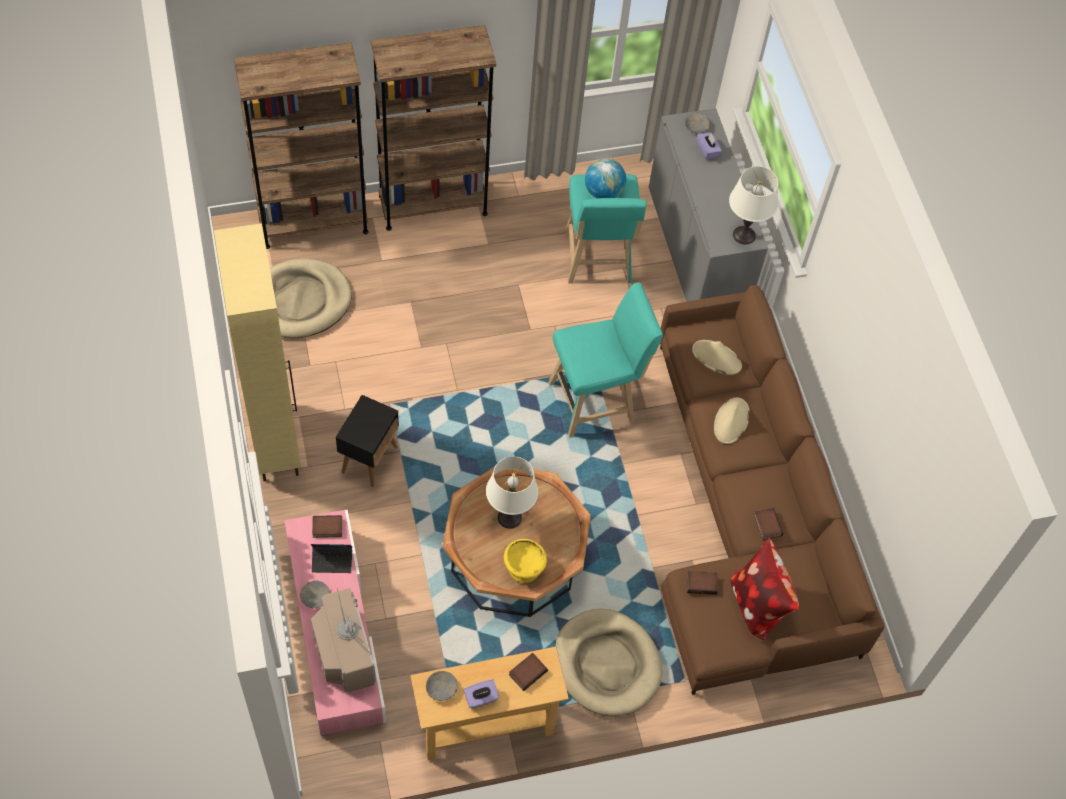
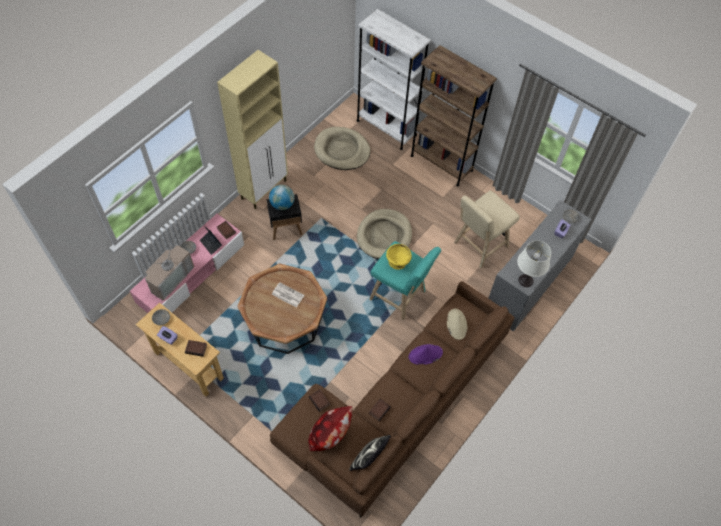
camera: 55 degrees right, 0 degrees up
brown bookcase [234,43,368,249] -> white bookcase [357,9,431,150]
white table lamp [486,456,538,529] -> newspaper [271,282,304,308]
yellow bowl [504,539,547,583] -> yellow bowl moved to [386,244,412,270]
beige dog bed [555,609,663,716] -> beige dog bed moved to [357,209,412,259]
turquoise stool [564,174,646,284] -> beige stool [454,191,520,268]
globe [585,158,626,198] -> globe moved to [269,185,295,210]
beige hat [714,398,749,444] -> purple hat [409,344,443,365]
none -> pillow [349,435,391,471]

